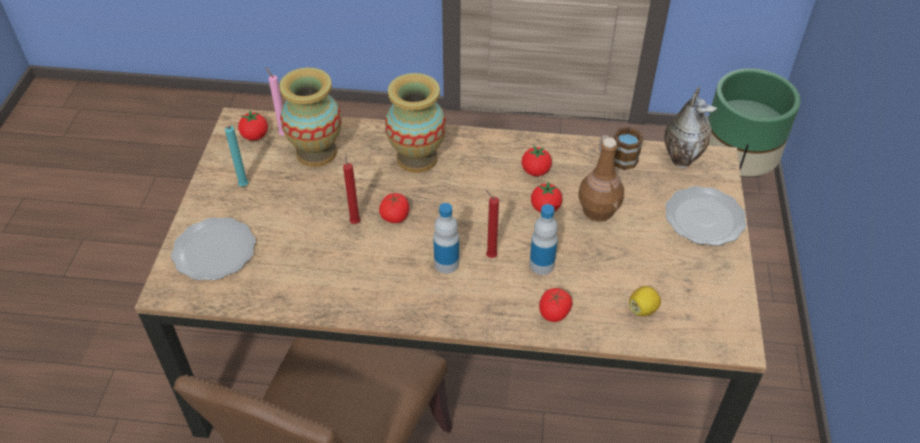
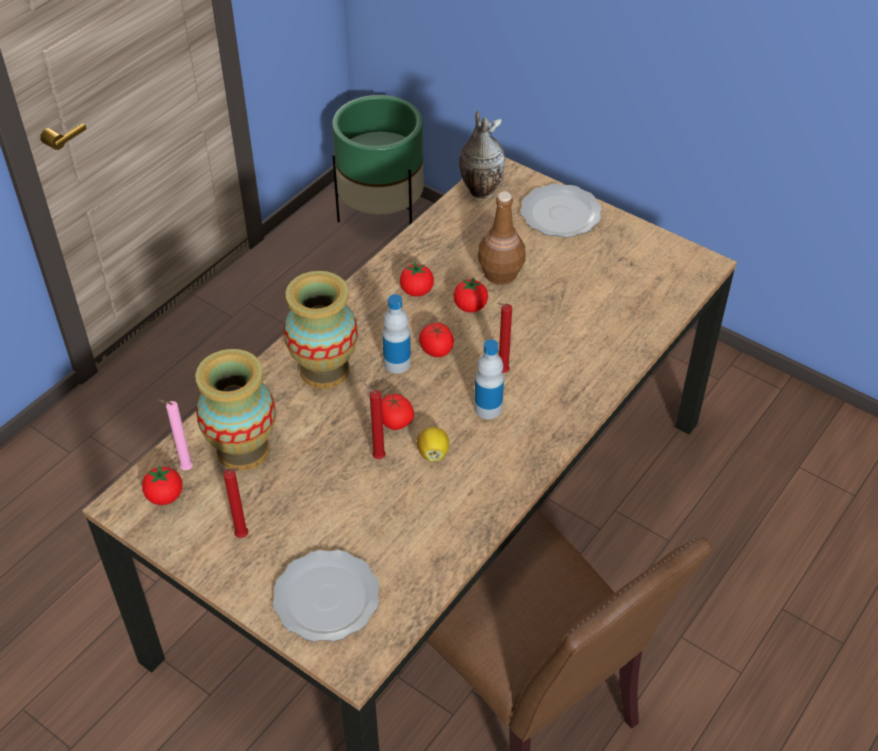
camera: 60 degrees left, 0 degrees up
turquoise candle [225,126,249,187] -> red candle [223,468,248,538]
bottle [529,204,558,275] -> bottle moved to [382,294,411,374]
tomato [539,288,573,322] -> tomato moved to [419,323,454,357]
mug [599,127,643,170] -> none
lemon [629,286,661,316] -> lemon moved to [417,427,449,461]

